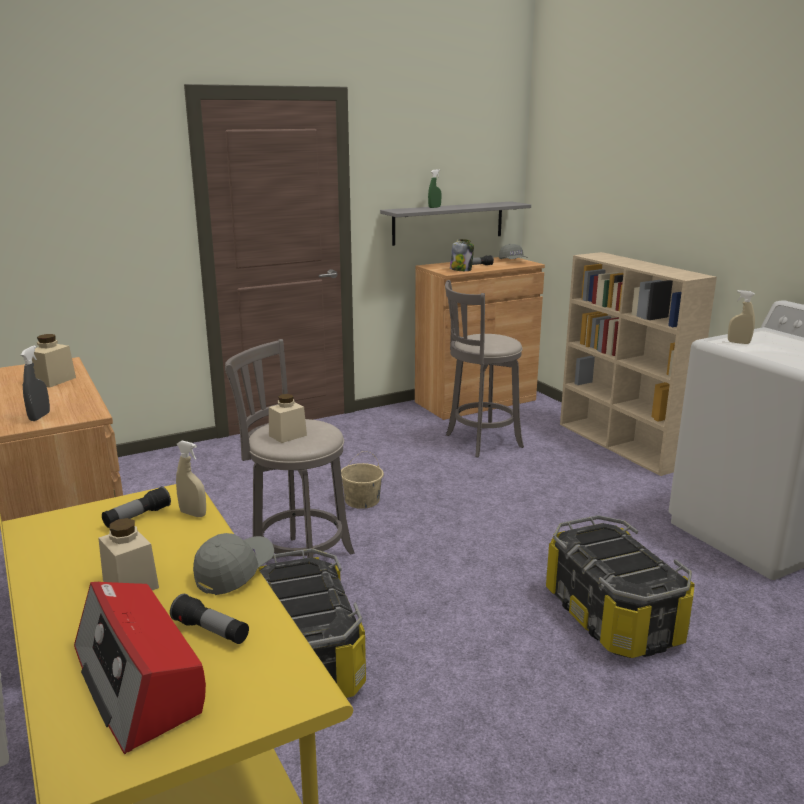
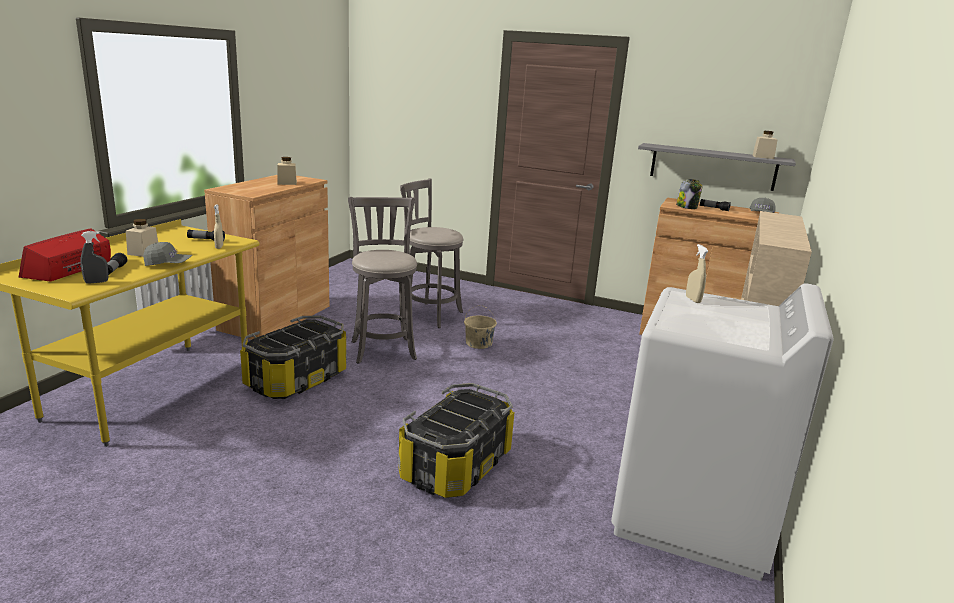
camera: 50 degrees right, 0 degrees up
grey spray bottle [21,345,50,421] -> grey spray bottle moved to [80,231,108,284]
beige jar [269,394,307,443] -> beige jar moved to [752,131,777,159]
green spray bottle [428,169,441,208] -> none
grey stool [445,280,524,457] -> grey stool moved to [400,179,463,328]

